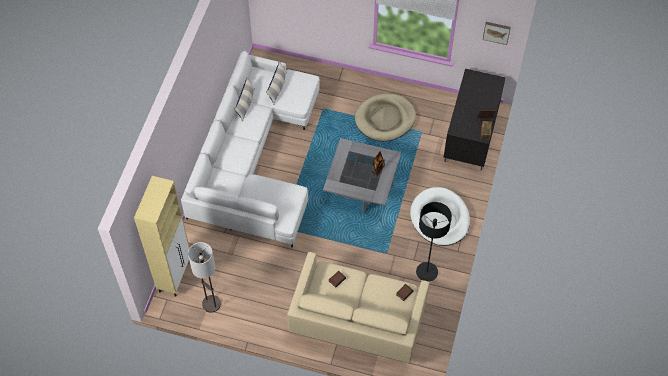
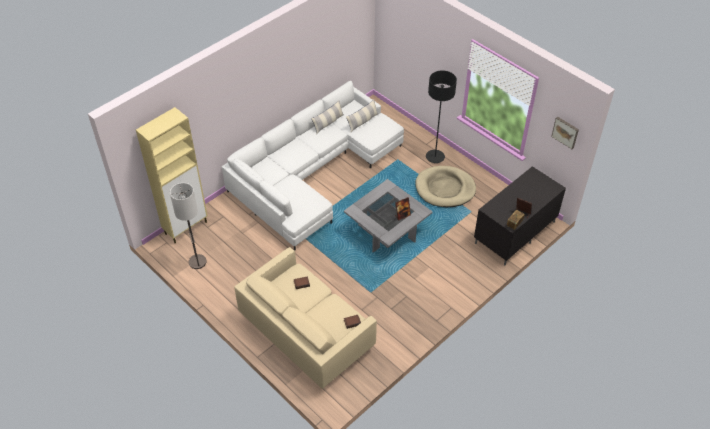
camera: 30 degrees right, 10 degrees down
white dog bed [410,187,470,246] -> none
black floor lamp [416,202,452,282] -> black floor lamp moved to [426,70,457,163]

